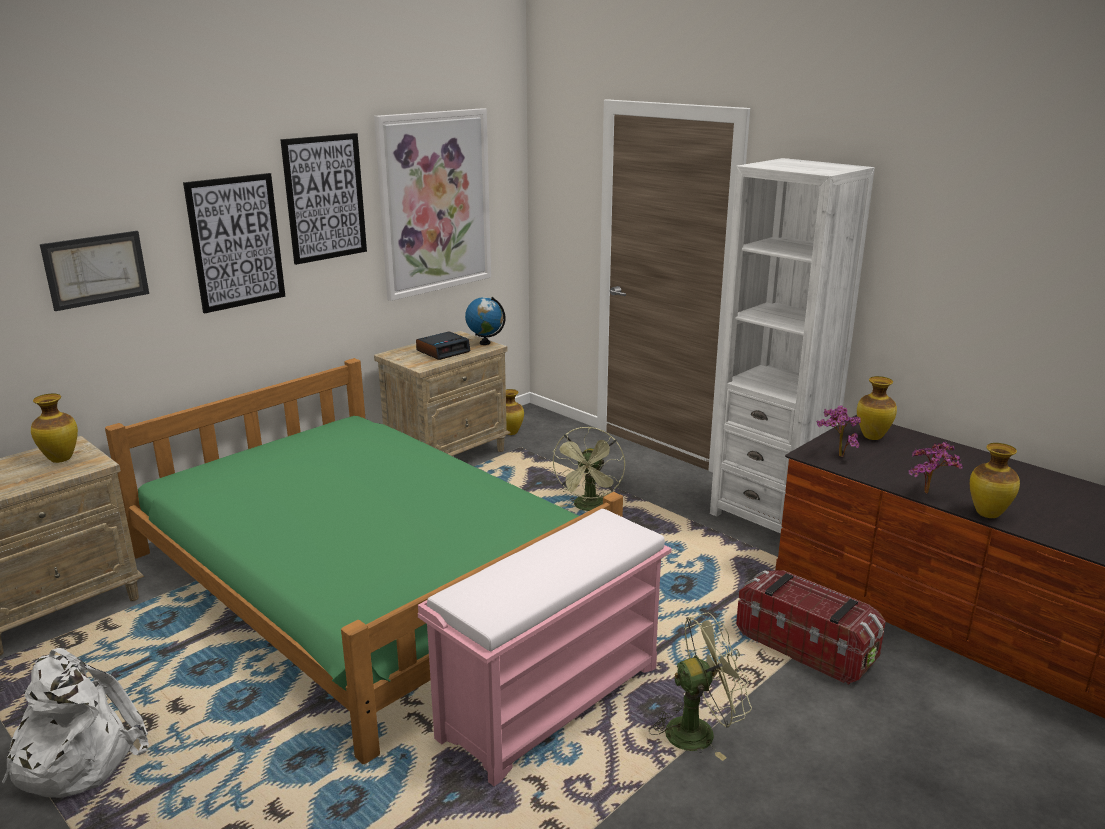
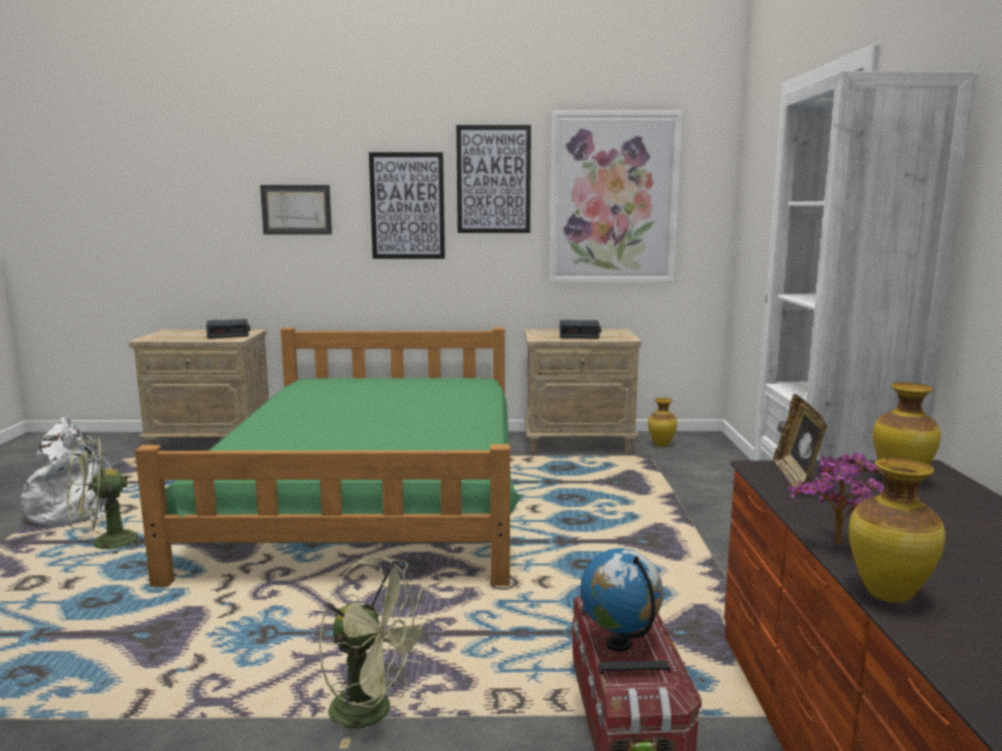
camera: 45 degrees right, 10 degrees down
vase [31,394,78,463] -> alarm clock [206,319,250,339]
pink bench [418,509,672,786] -> none
globe [465,297,505,345] -> globe moved to [580,548,663,651]
green fan [551,427,625,511] -> green fan moved to [67,438,145,555]
potted plant [817,405,861,457] -> picture frame [773,394,827,487]

